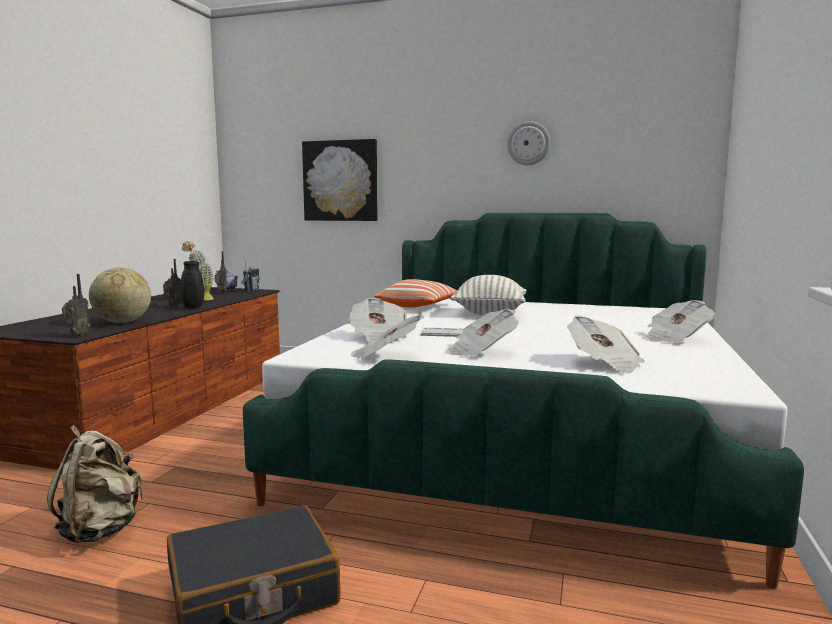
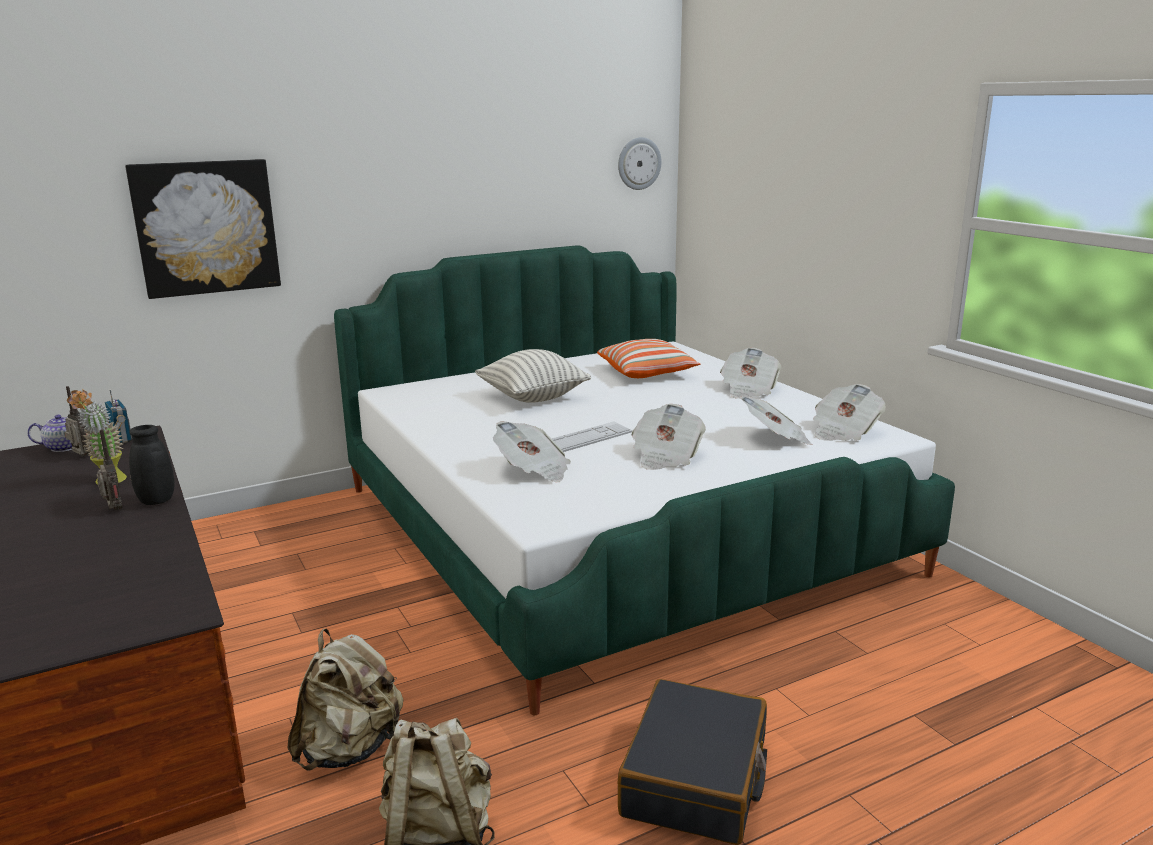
camera: 45 degrees left, 10 degrees up
radio [62,274,90,336] -> none
globe [89,268,151,323] -> none
newspaper [350,315,424,359] -> newspaper moved to [813,384,886,441]
pillow [374,279,458,308] -> pillow moved to [597,339,700,378]
wall clock [507,121,550,165] -> wall clock moved to [618,137,662,190]
none -> beige backpack [287,628,403,771]

